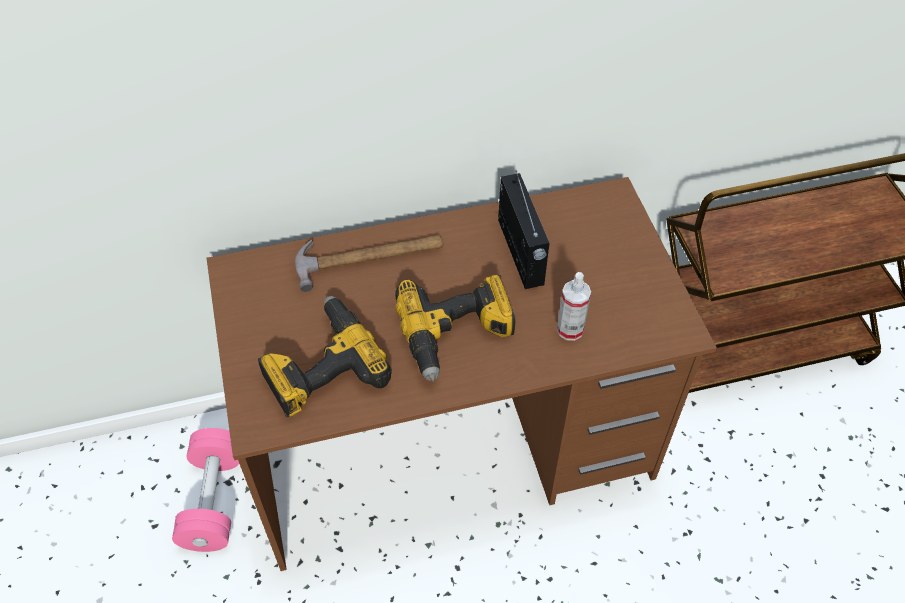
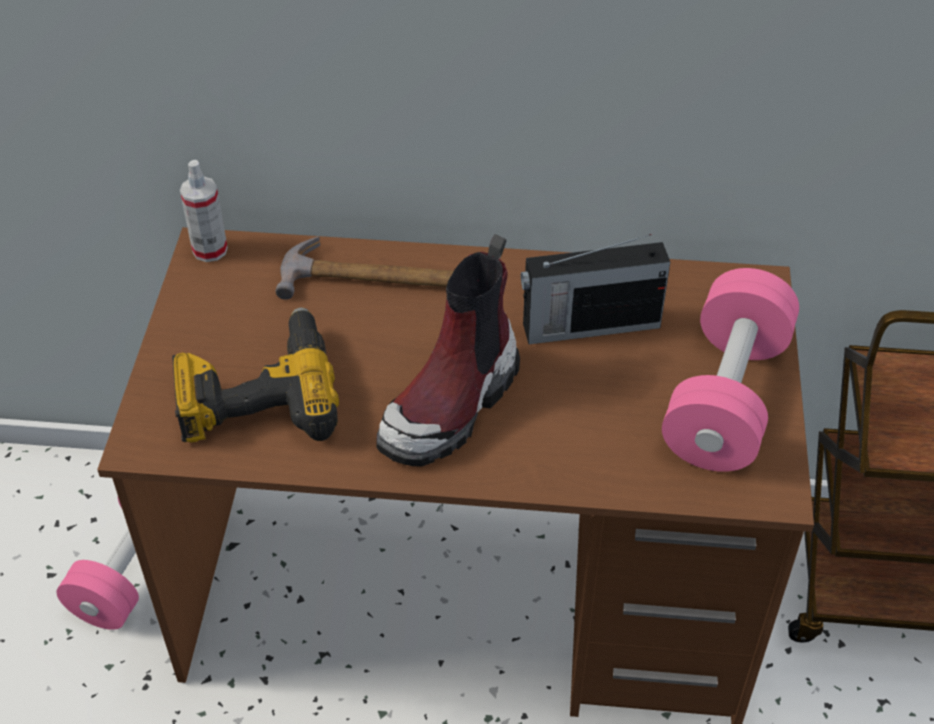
camera: 20 degrees right, 5 degrees down
power drill [395,275,515,382] -> boot [376,234,520,466]
radio [498,171,550,289] -> radio turned 75 degrees clockwise [521,234,670,344]
spray bottle [557,272,591,341] -> spray bottle moved to [180,160,228,262]
none -> pink dumbbell [662,268,799,472]

